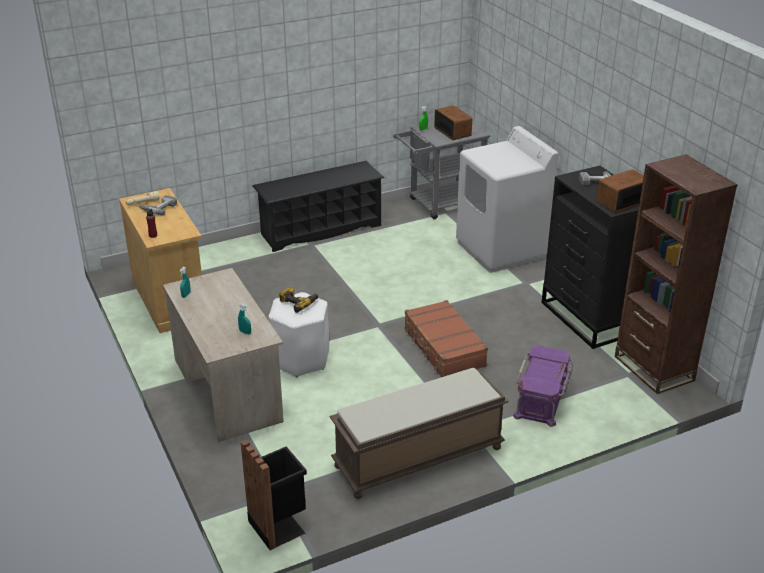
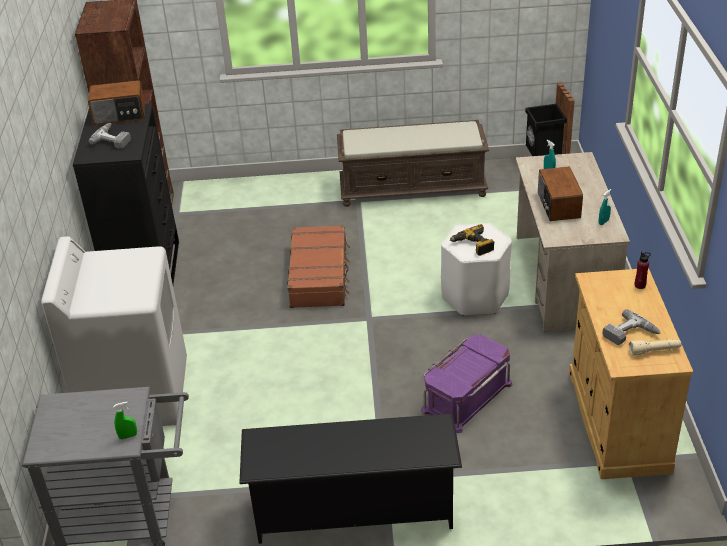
camera: 155 degrees left, 5 degrees up
radio [434,105,472,140] -> radio moved to [538,167,583,221]
purple storage box [513,345,573,427] -> purple storage box moved to [421,335,512,433]

